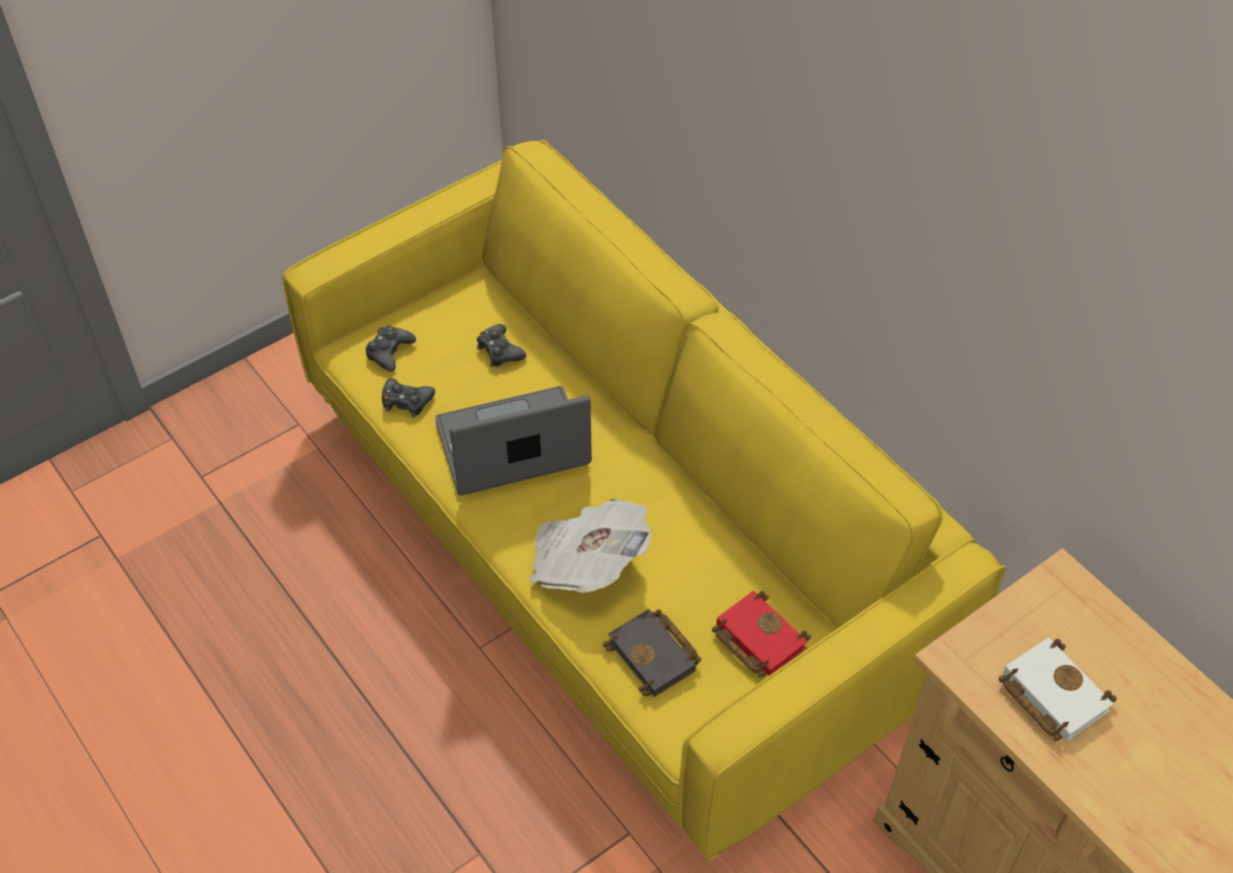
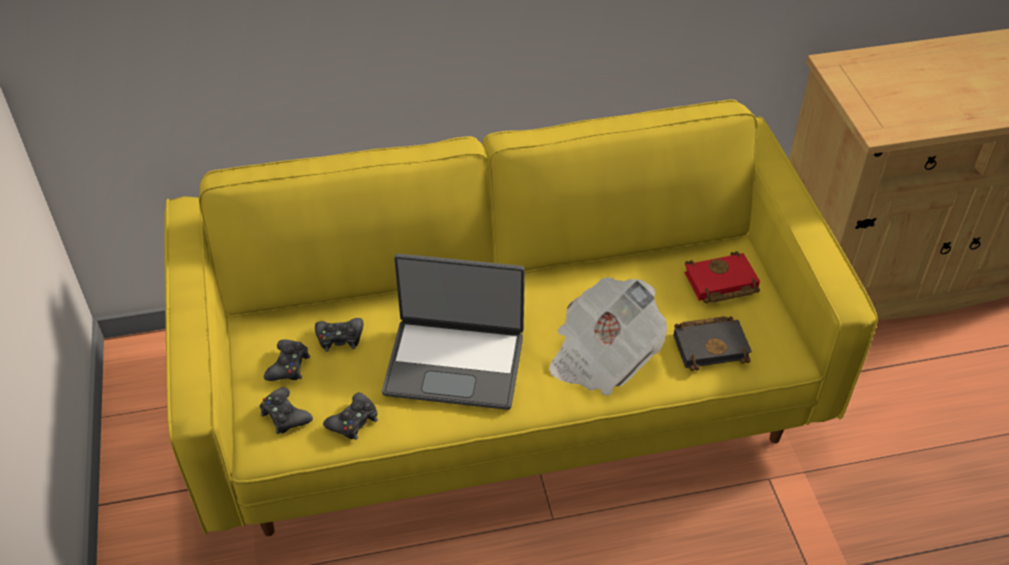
camera: 65 degrees left, 5 degrees down
laptop [435,386,592,495] -> laptop turned 90 degrees counterclockwise [382,253,525,410]
white book [999,637,1117,741] -> none
none -> black game controller [264,340,310,381]

